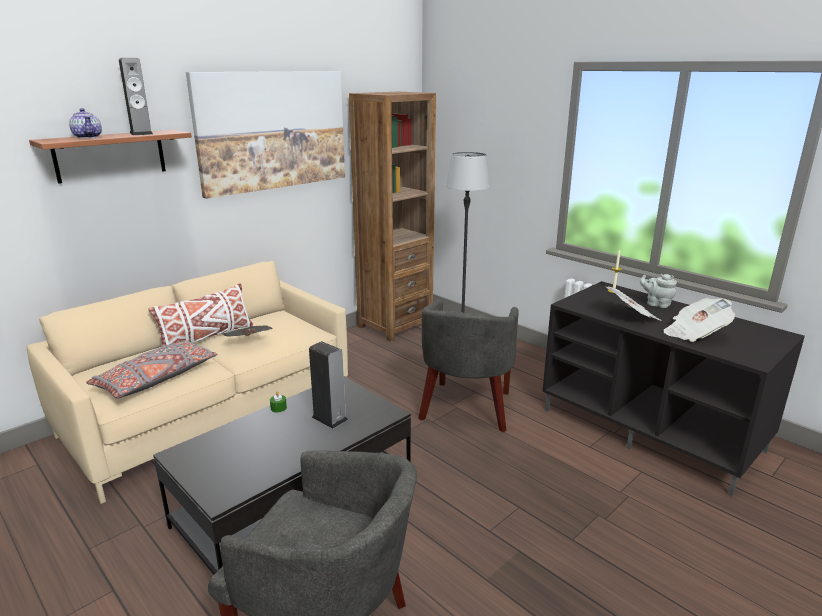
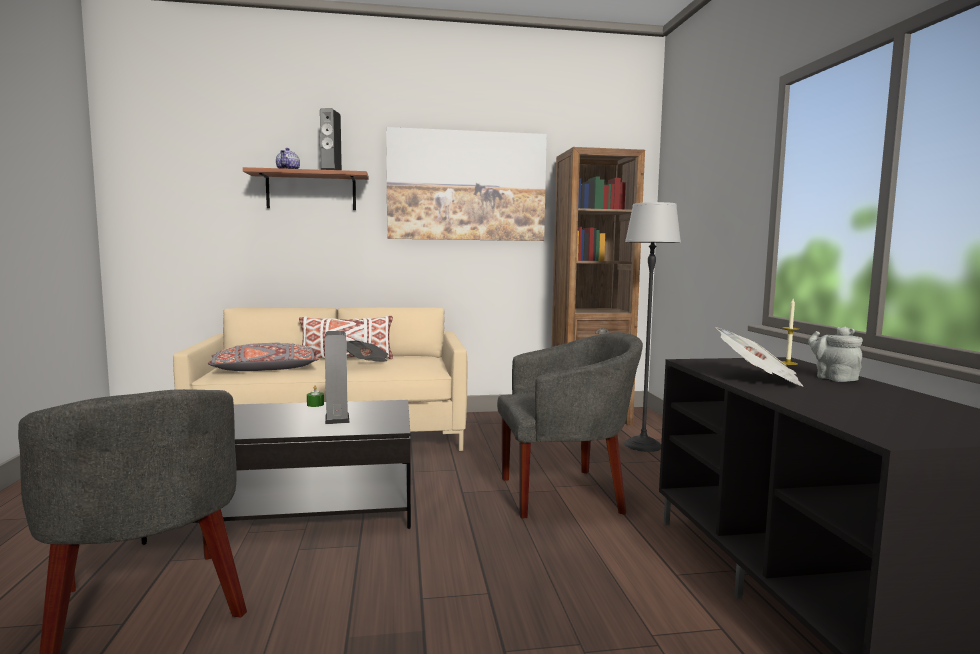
camera: 35 degrees right, 15 degrees down
grey armchair [418,300,519,432] -> grey armchair turned 150 degrees counterclockwise [497,332,643,519]
newspaper [663,298,735,342] -> none

